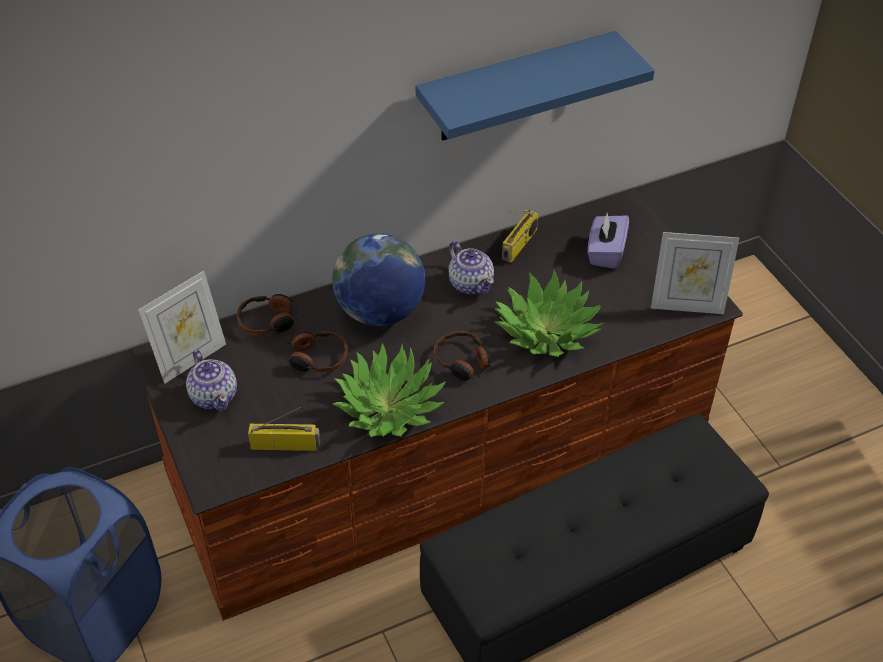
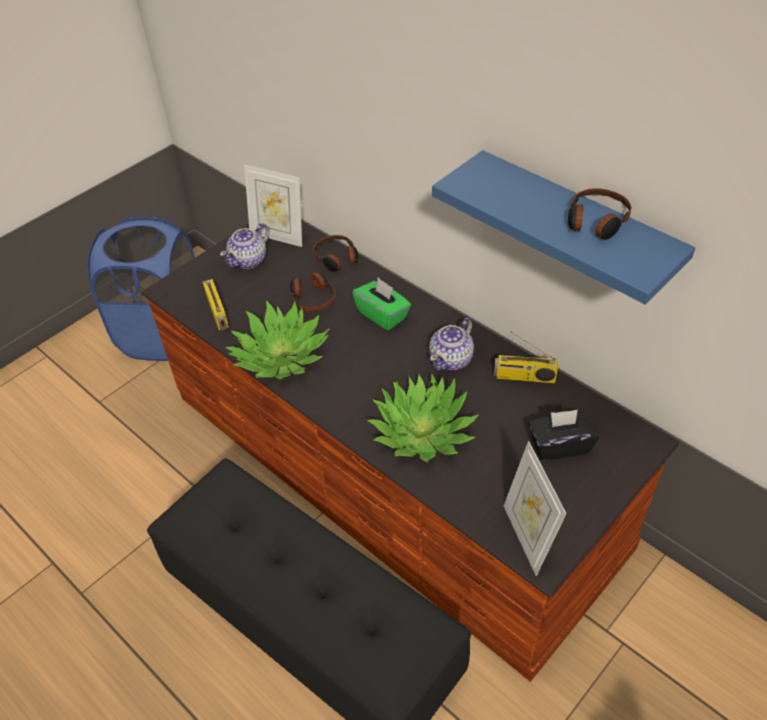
camera: 70 degrees right, 0 degrees up
globe [332,233,425,326] -> green tissue box [352,277,411,331]
headphones [434,331,492,381] -> headphones moved to [568,188,632,240]
purple tissue box [588,213,629,269] -> black tissue box [529,410,599,460]

